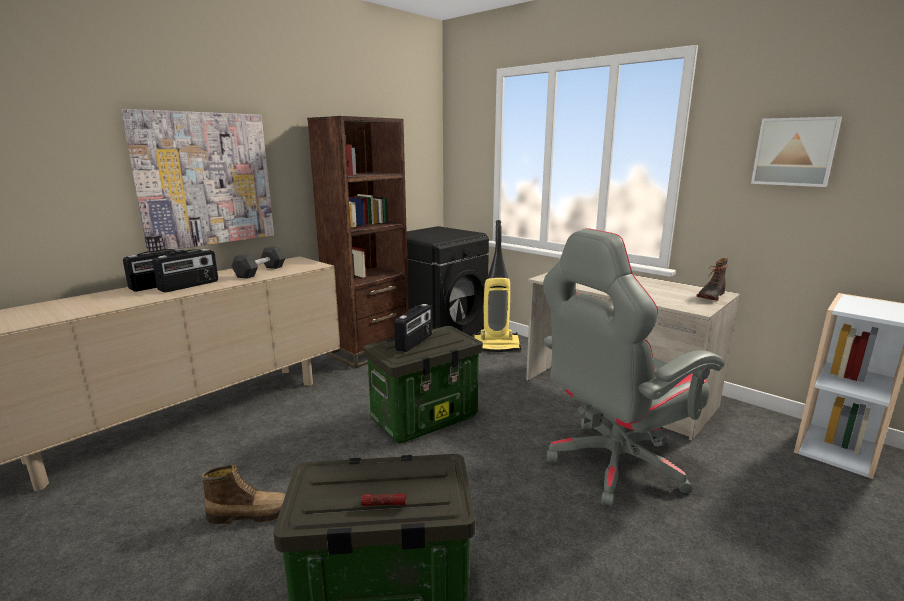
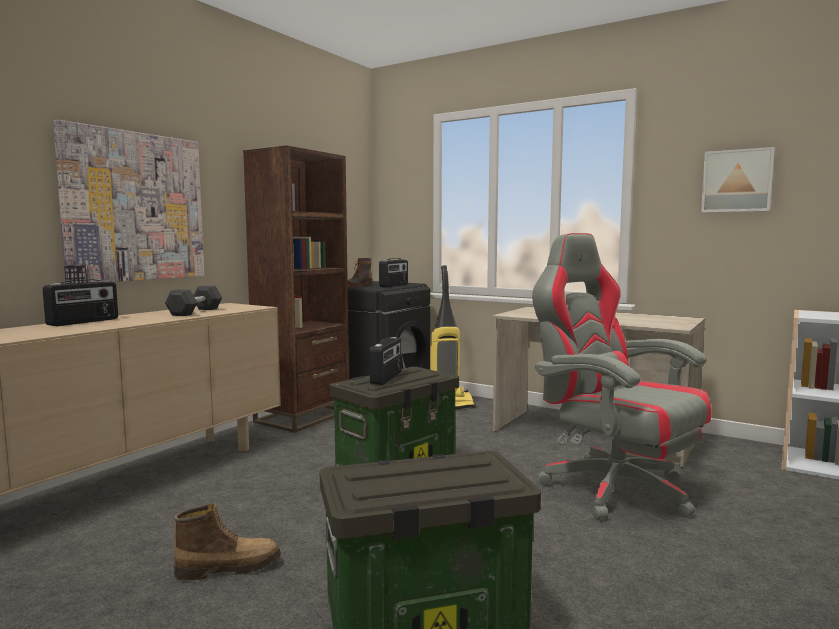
camera: 10 degrees left, 10 degrees down
radio [152,249,218,293] -> radio moved to [379,258,408,287]
flashlight [361,493,406,506] -> none
grey office chair [543,228,725,507] -> grey office chair turned 90 degrees clockwise [532,233,712,520]
boot [696,258,728,301] -> boot moved to [348,258,372,287]

